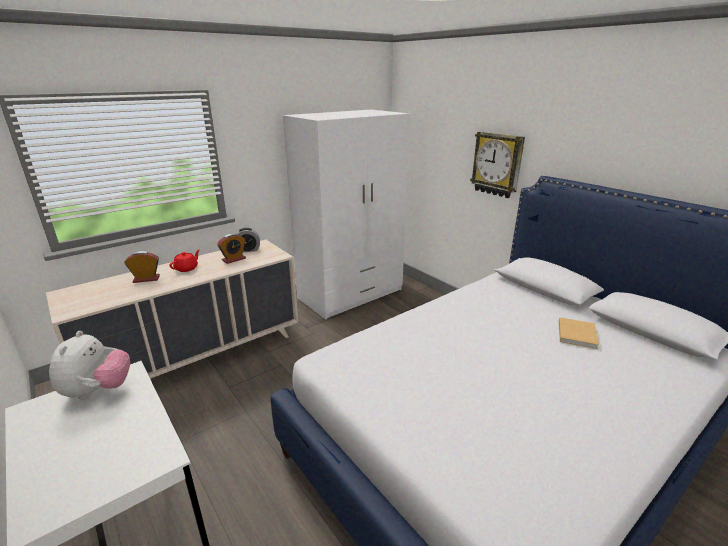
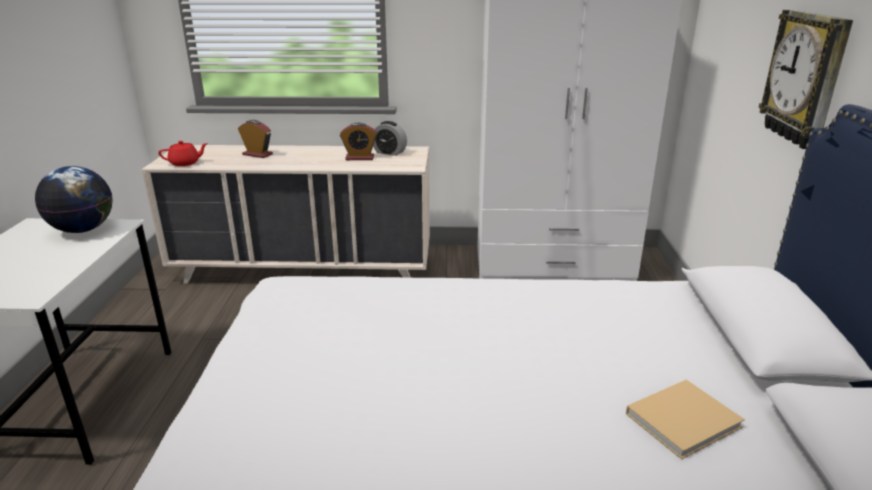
camera: 40 degrees right, 0 degrees up
plush toy [49,331,130,400] -> globe [35,166,113,233]
red teapot [169,250,199,272] -> red teapot moved to [158,141,208,166]

